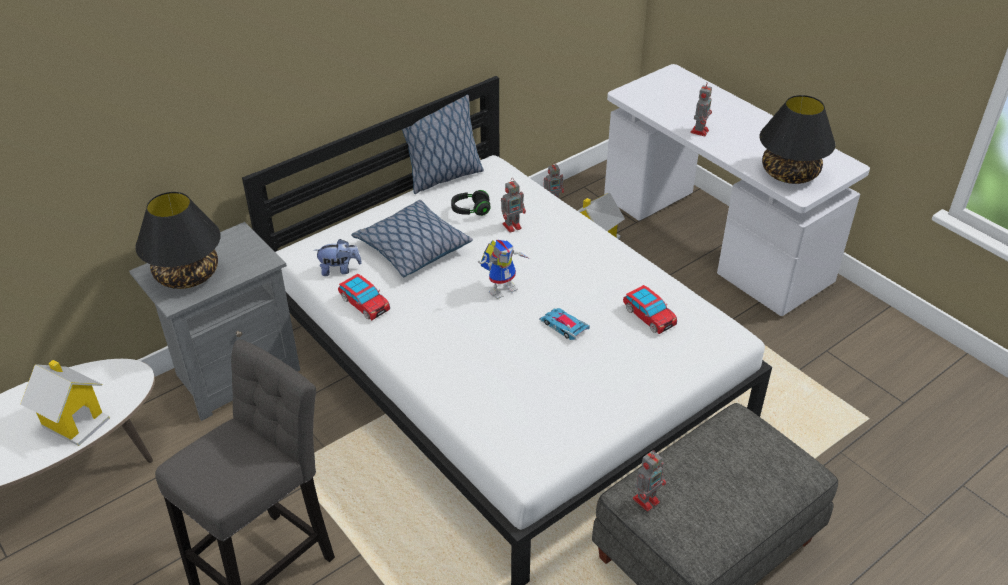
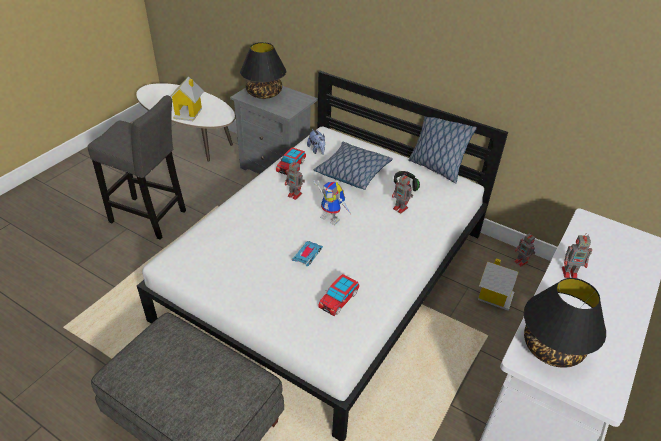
camera: 70 degrees right, 0 degrees up
toy robot [633,450,666,511] -> toy robot moved to [285,160,305,200]

